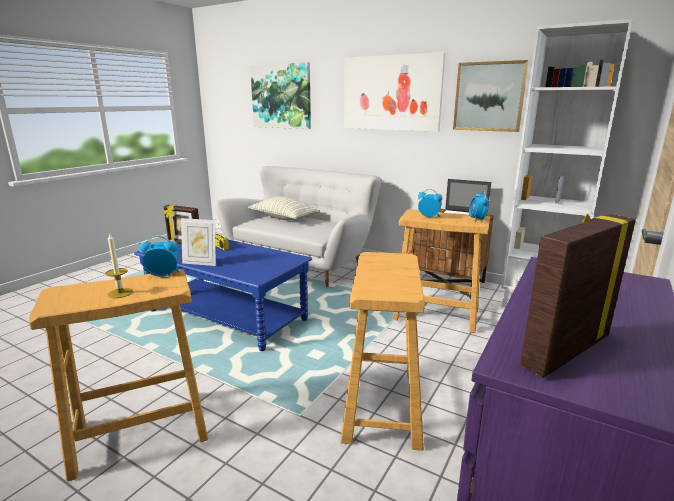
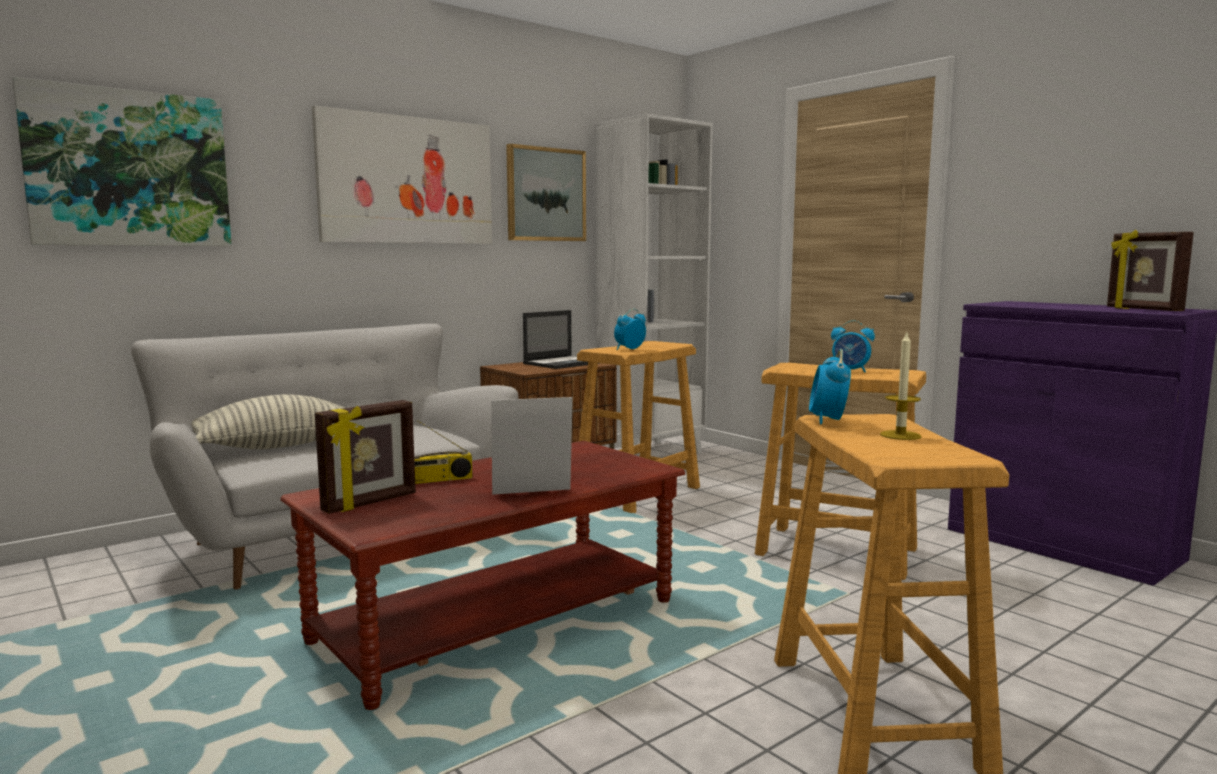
camera: 70 degrees left, 10 degrees down
blue coffee table [134,240,312,351] -> brown coffee table [280,441,685,710]
picture frame [181,218,216,266] -> picture frame turned 135 degrees counterclockwise [491,397,573,495]
alarm clock [469,191,489,222] -> alarm clock moved to [831,320,875,372]

